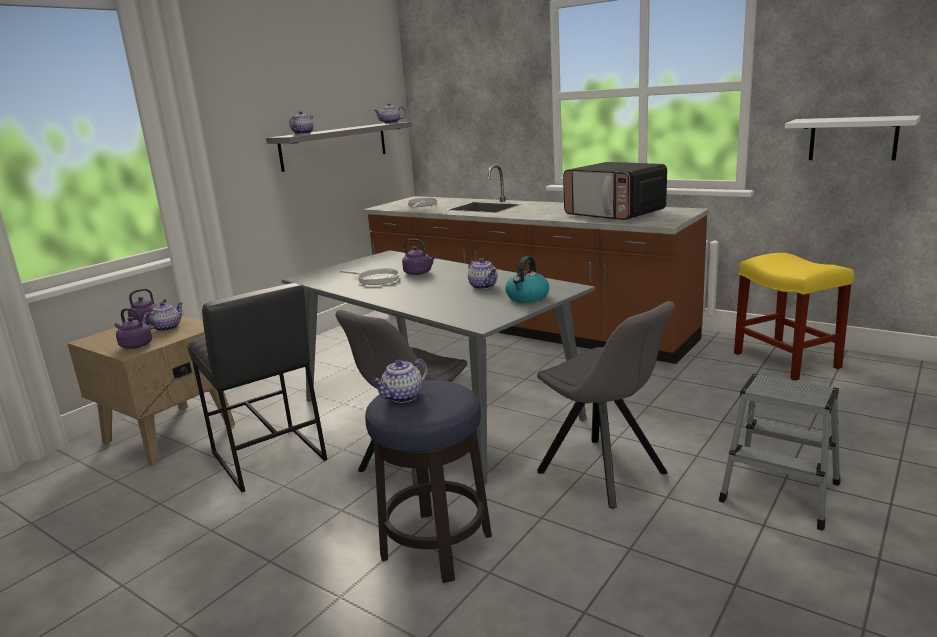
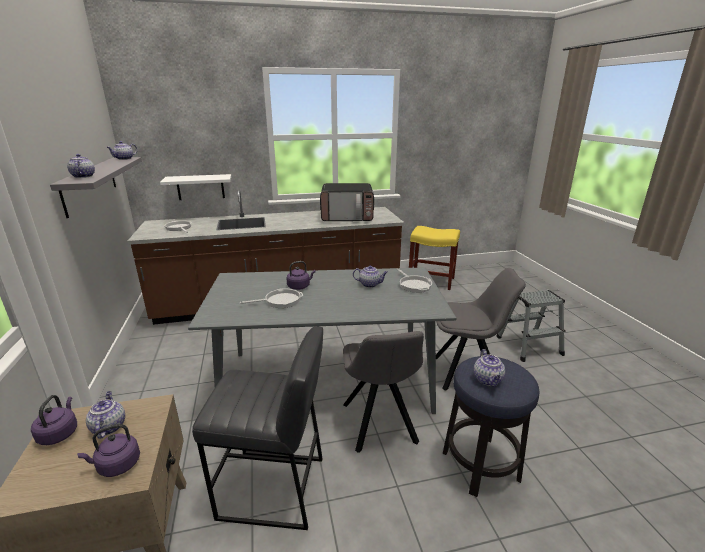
camera: 50 degrees left, 5 degrees up
kettle [505,256,549,303] -> frying pan [397,268,432,293]
white shelf [785,115,921,160] -> white shelf moved to [160,174,231,200]

